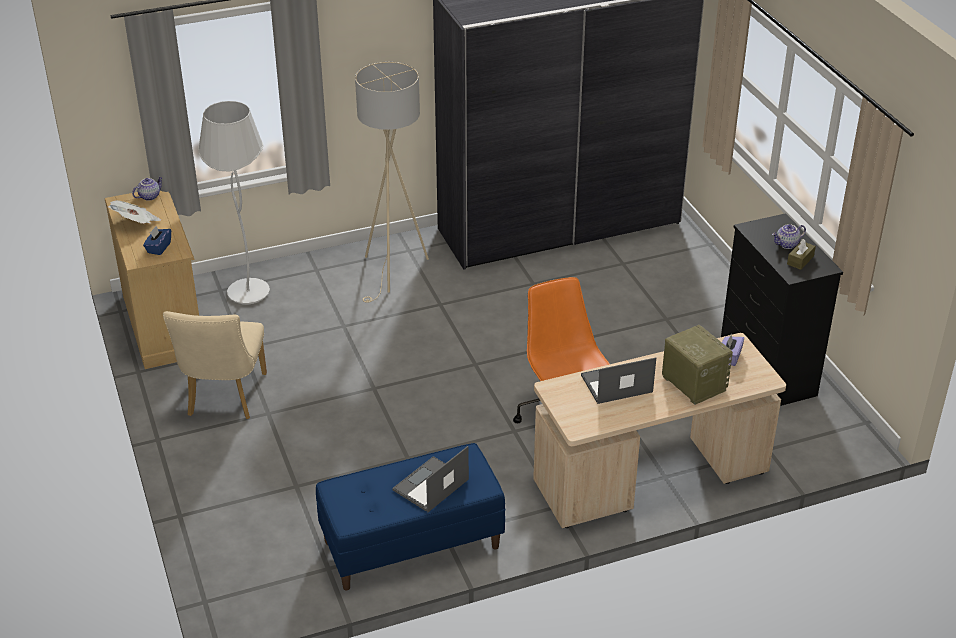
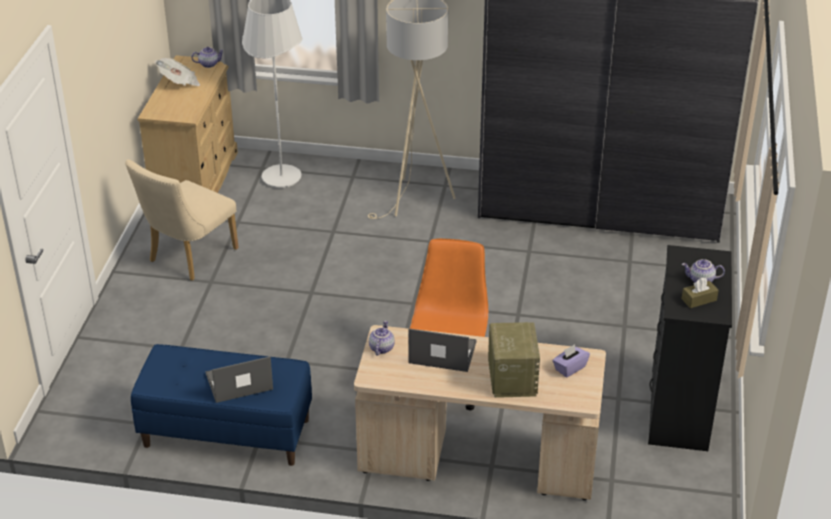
camera: 30 degrees right, 0 degrees up
blue tissue box [143,226,171,255] -> none
none -> teapot [369,320,395,356]

